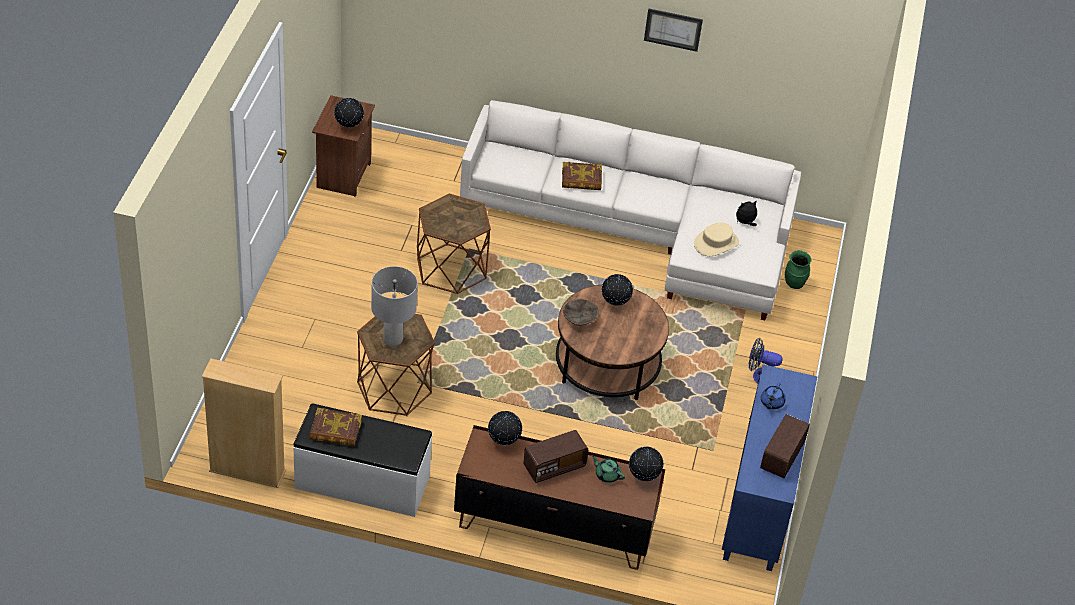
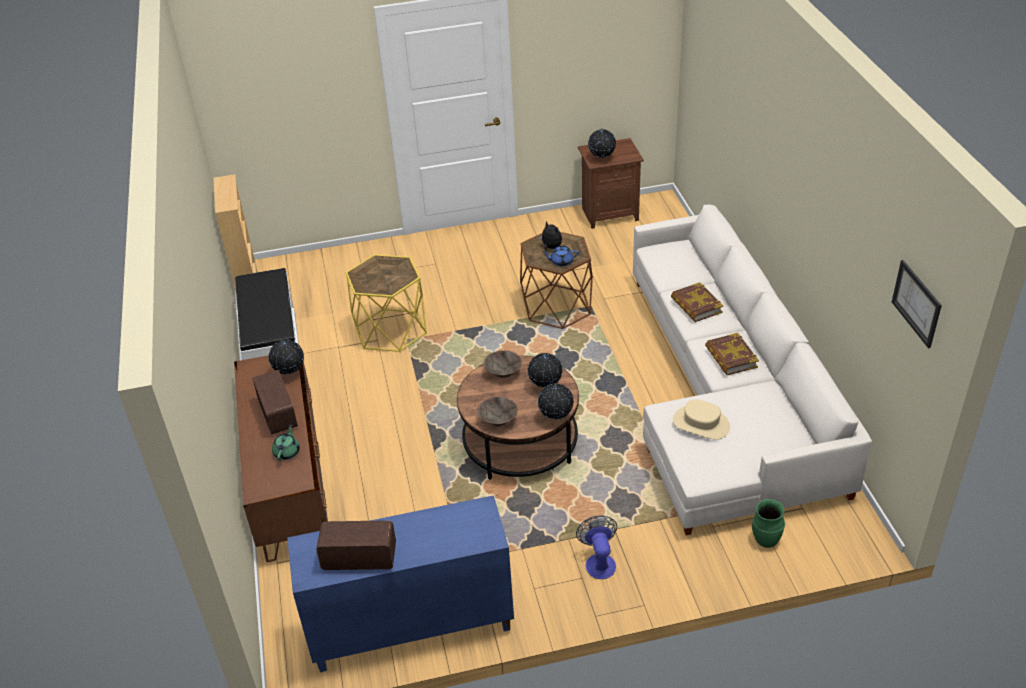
camera: 70 degrees right, 5 degrees down
book [310,408,362,446] -> book moved to [705,333,759,375]
brown side table [357,314,435,416] -> yellow side table [346,254,427,352]
grey table lamp [371,266,418,347] -> none
radio [523,430,588,483] -> radio turned 150 degrees counterclockwise [252,370,298,435]
globe [629,446,664,481] -> globe moved to [538,384,574,419]
picture [644,8,703,52] -> picture moved to [892,260,942,348]
plush toy [736,200,757,226] -> plush toy moved to [538,221,562,250]
blue teapot [761,382,785,409] -> blue teapot moved to [543,246,579,266]
none -> brown bowl [477,397,517,426]

